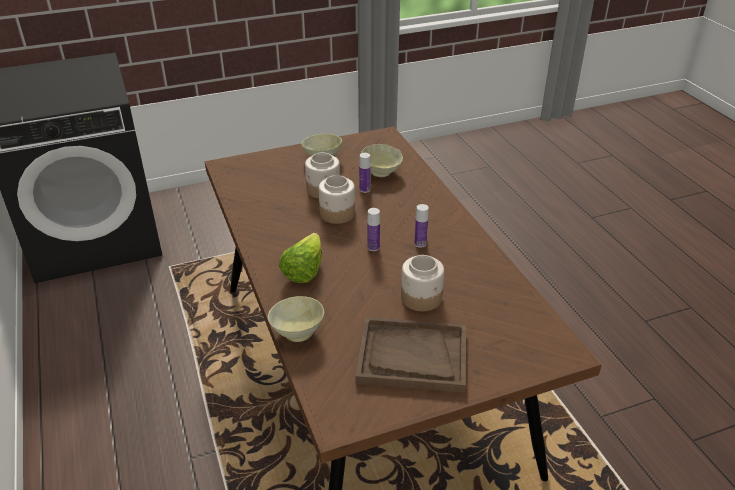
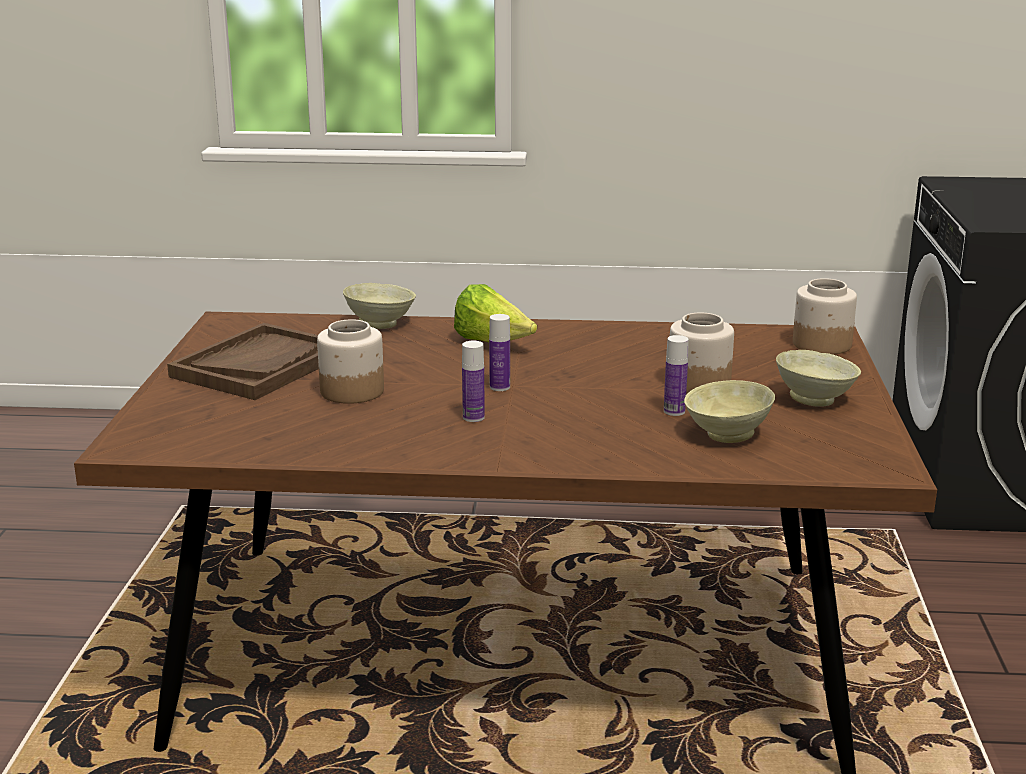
camera: 115 degrees right, 15 degrees down
jar [319,175,355,224] -> jar moved to [793,278,857,354]

